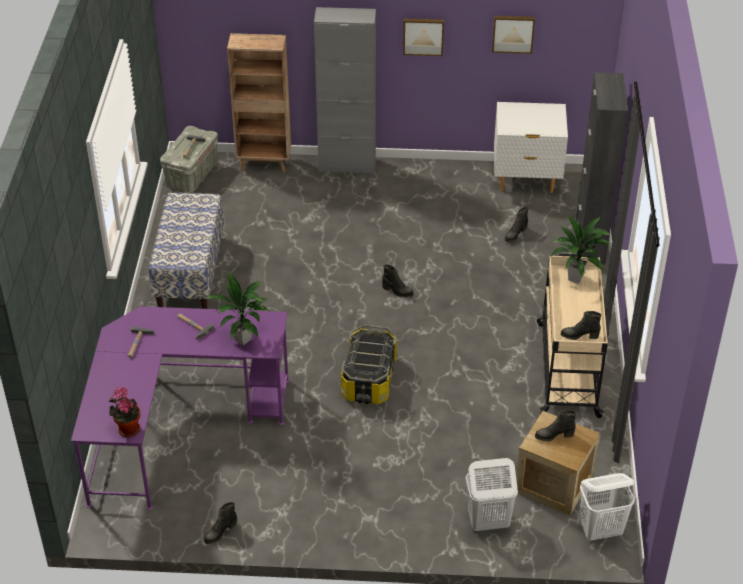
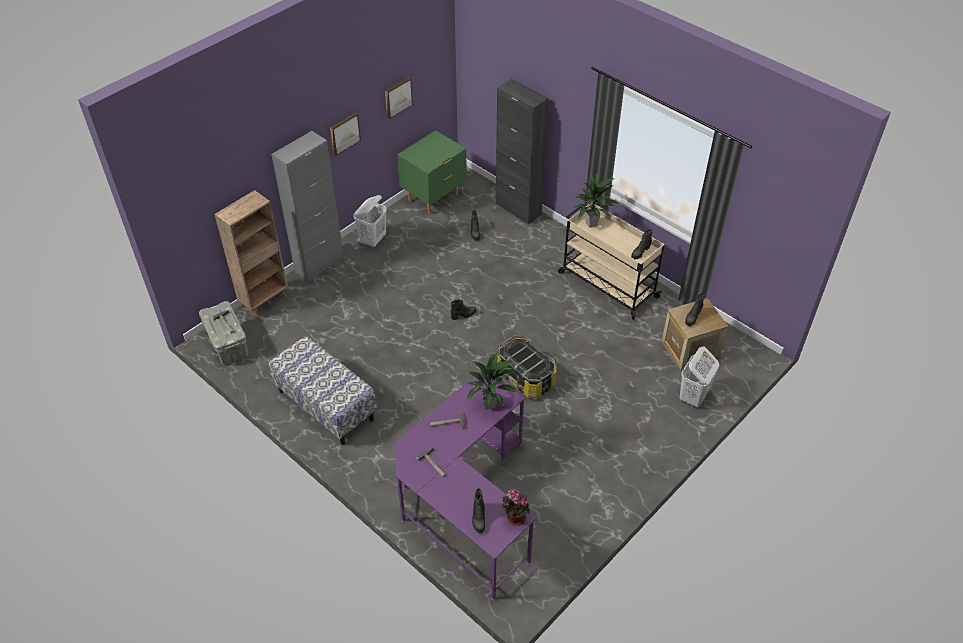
camera: 50 degrees left, 5 degrees up
black boot [204,502,237,544] -> black boot moved to [472,488,485,533]
white nightstand [494,102,568,193] -> green nightstand [397,130,467,214]
white laundry basket [579,473,635,541] -> white laundry basket moved to [354,195,387,247]

